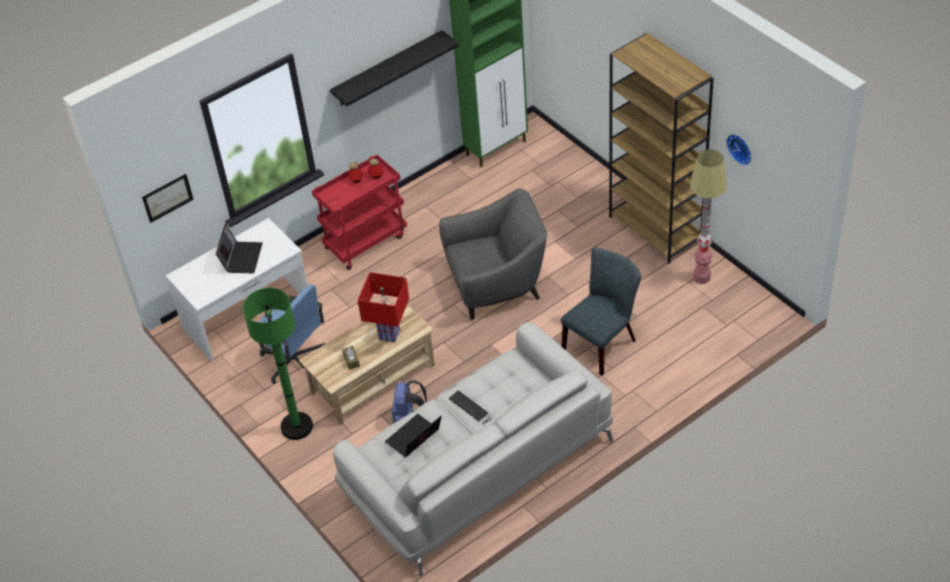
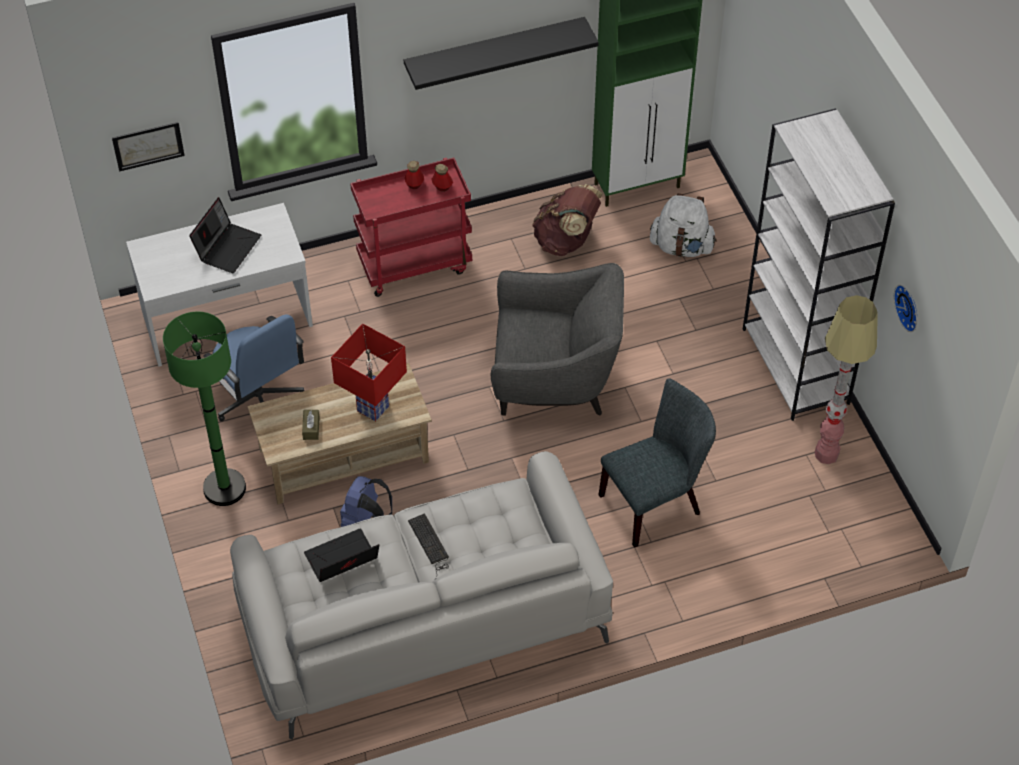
camera: 15 degrees right, 5 degrees up
brown bookcase [609,33,714,264] -> white bookcase [743,108,895,421]
none -> brown backpack [532,184,603,256]
none -> white backpack [650,193,717,257]

